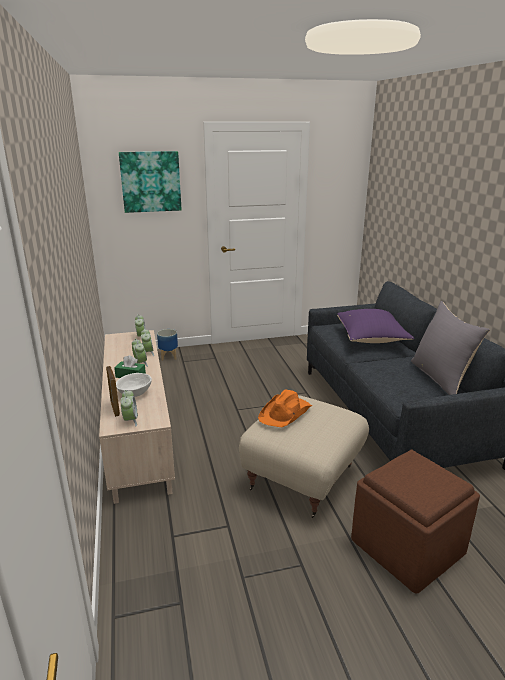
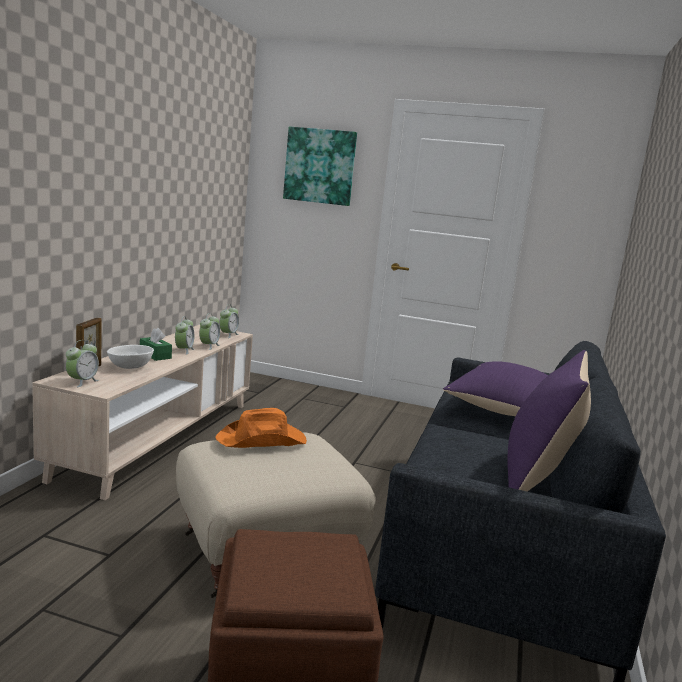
camera: 30 degrees right, 10 degrees down
planter [157,329,178,361] -> none
grey pillow [411,301,490,395] -> purple pillow [507,350,591,492]

